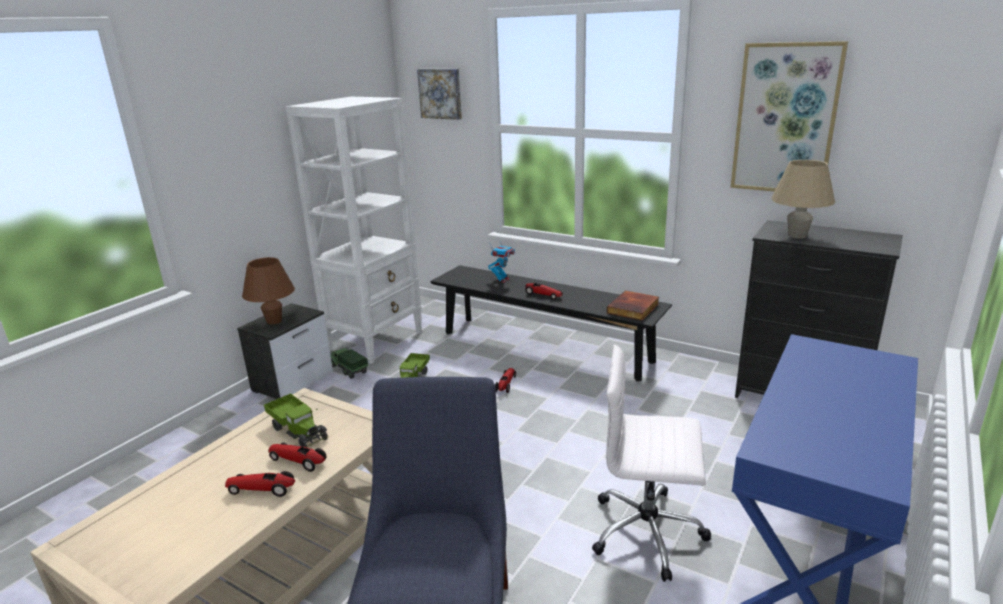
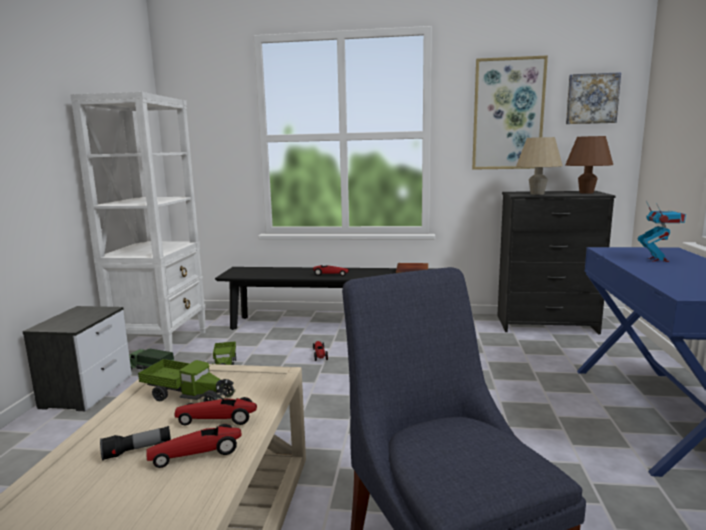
camera: 25 degrees left, 10 degrees down
brown table lamp [242,257,295,324] -> brown table lamp moved to [565,136,613,194]
picture [417,69,462,120] -> picture moved to [566,72,621,124]
toy robot [488,238,515,283] -> toy robot moved to [637,201,686,262]
white office chair [592,344,711,582] -> none
none -> flashlight [100,426,171,461]

